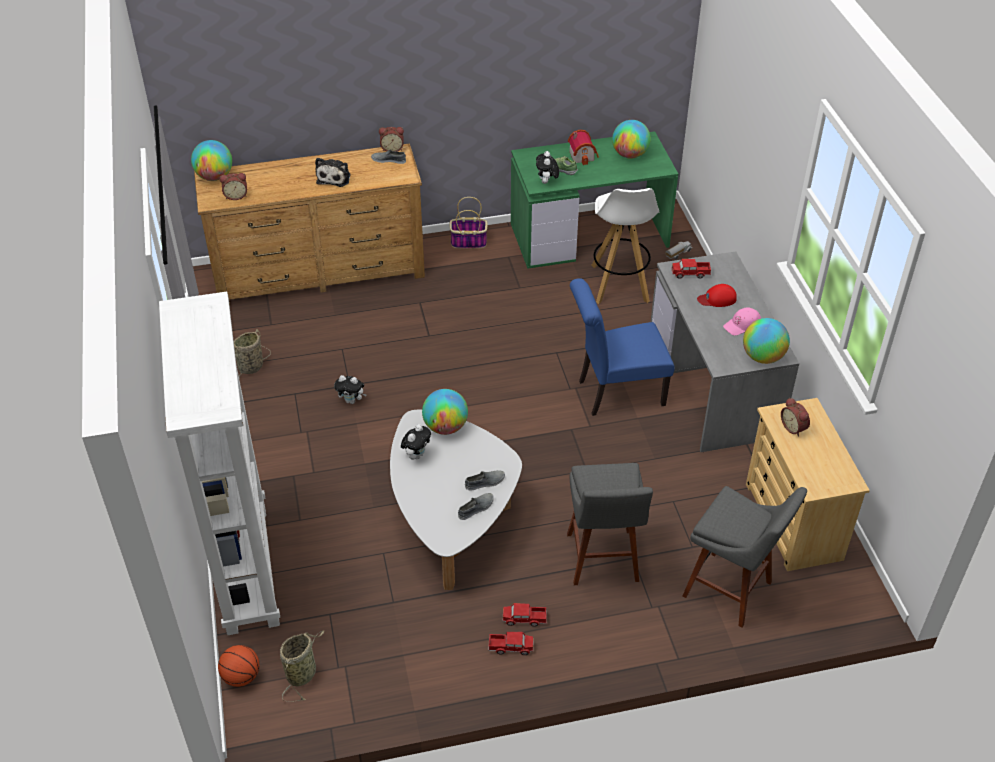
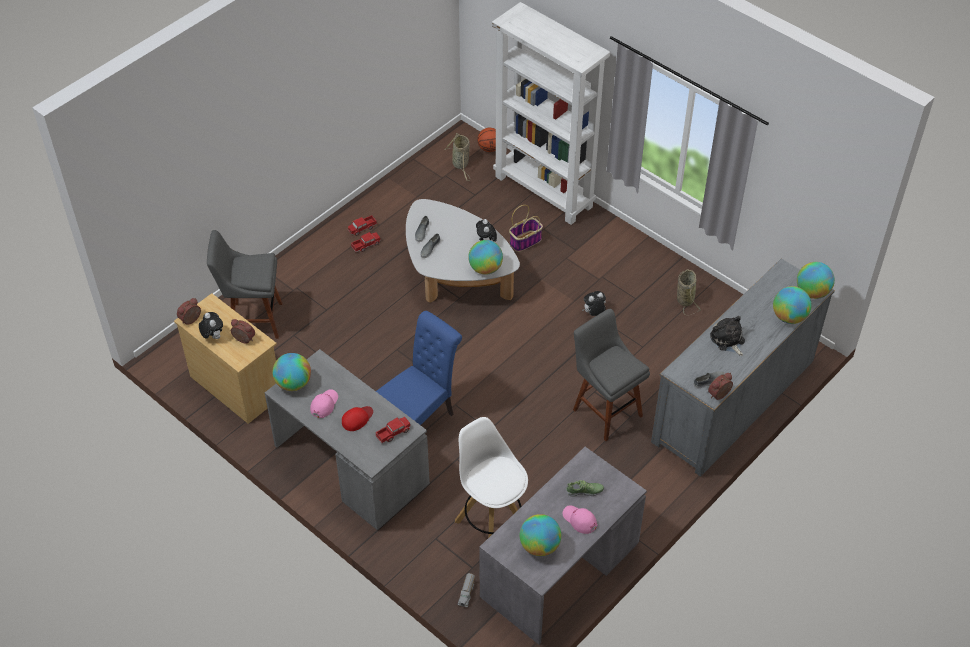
camera: 145 degrees right, 5 degrees up
brown dresser [194,144,425,306] -> grey dresser [651,258,835,477]
alarm clock [220,173,247,200] -> alarm clock moved to [177,298,201,324]
basket [450,197,487,249] -> basket moved to [509,205,543,252]
green desk [511,131,678,269] -> grey desk [479,447,647,645]
plush toy [536,151,559,184] -> plush toy moved to [199,312,223,339]
grey stool [567,463,653,585] -> grey stool moved to [573,309,650,441]
toy house [568,130,599,165] -> pink cap [563,505,597,534]
none -> globe [773,286,811,324]

